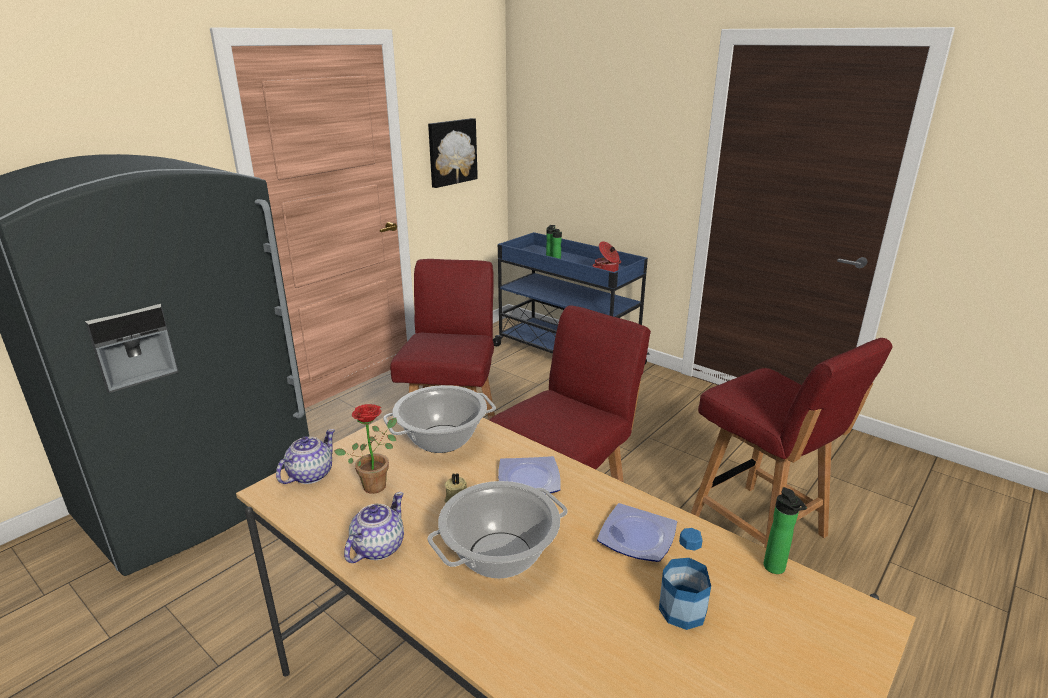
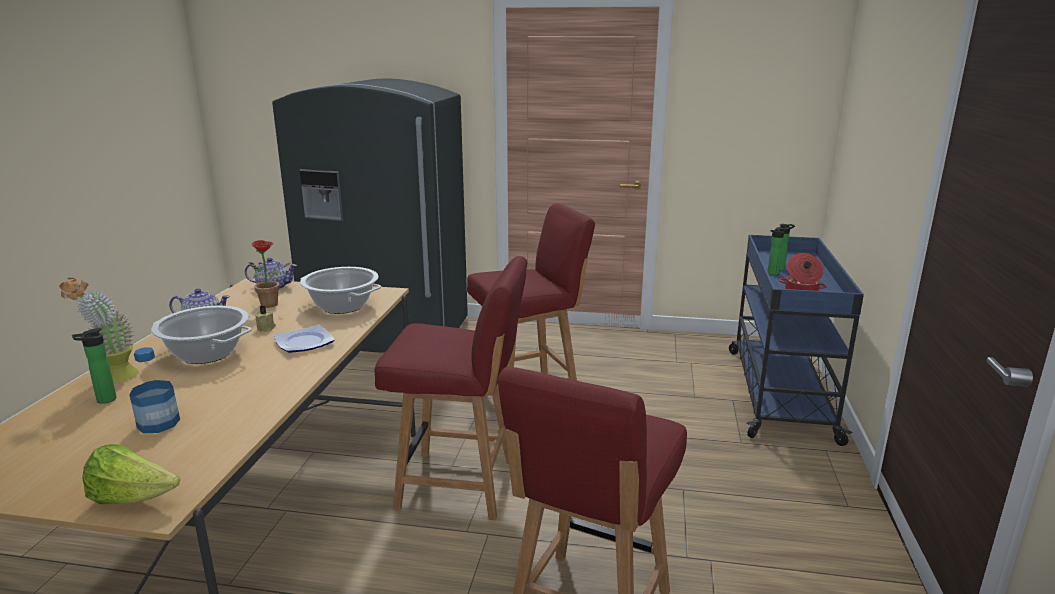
camera: 60 degrees right, 5 degrees down
picture [428,118,478,188] -> none
plate [597,503,677,562] -> none
bottle [763,487,807,574] -> bottle moved to [72,328,117,404]
none -> potted plant [59,276,139,383]
none -> lettuce [82,444,180,504]

